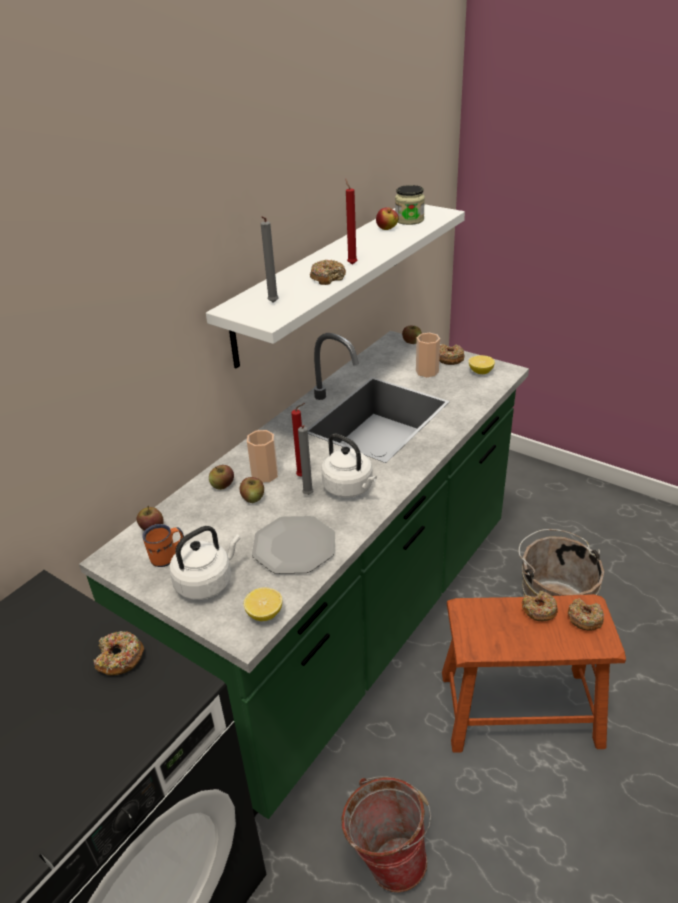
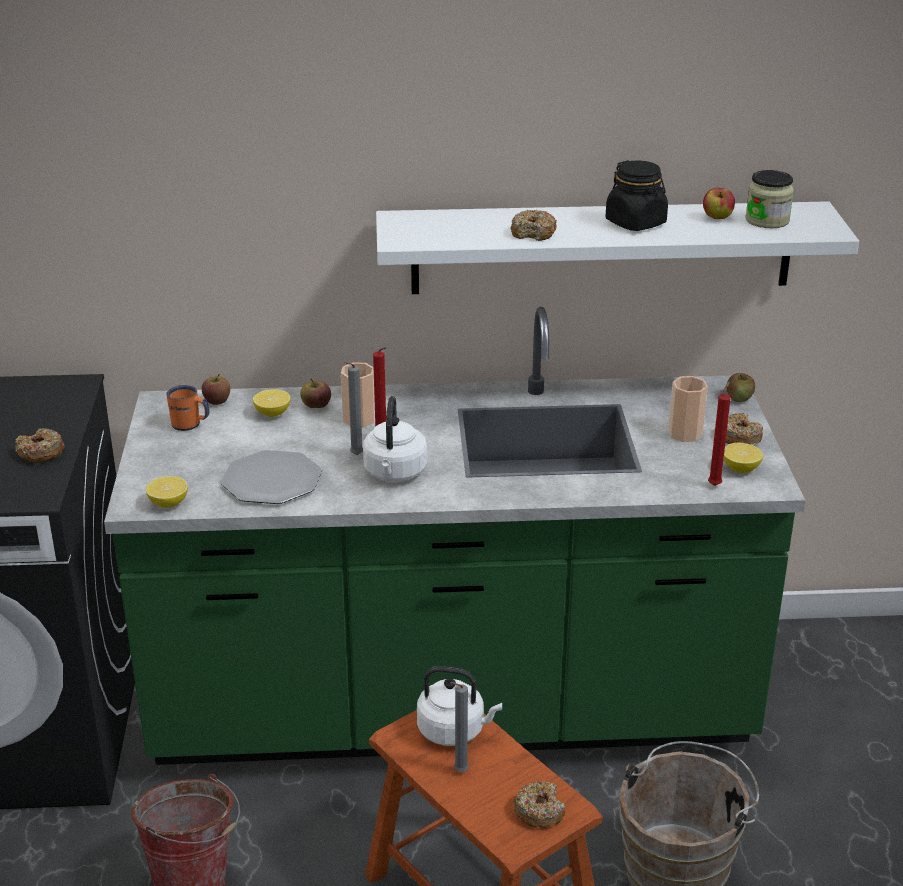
camera: 50 degrees right, 5 degrees down
white kettle [169,526,240,600] -> white kettle moved to [417,666,502,746]
apple [240,477,264,503] -> none
grey candle [261,216,279,303] -> grey candle moved to [450,682,469,772]
red candle [345,179,357,265] -> red candle moved to [708,381,731,486]
donut [522,591,558,621] -> none
none -> lemon [253,389,291,417]
none -> black jar [606,160,668,231]

